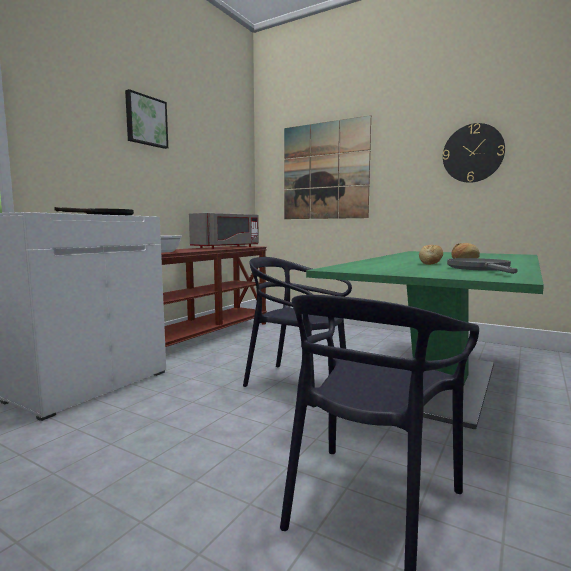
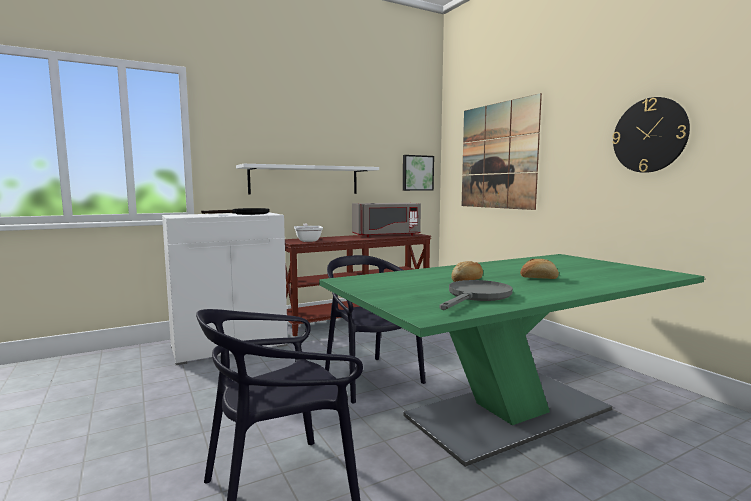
camera: 30 degrees right, 0 degrees up
picture [125,89,168,149] -> picture moved to [403,155,434,191]
none -> white shelf [236,164,379,195]

